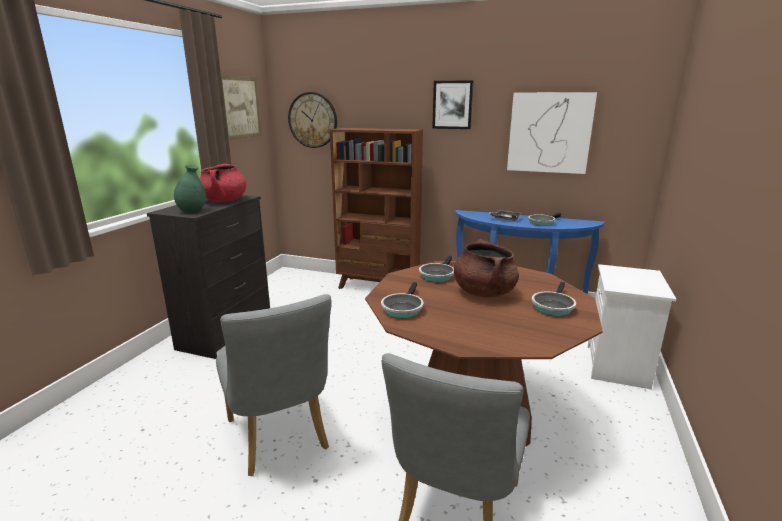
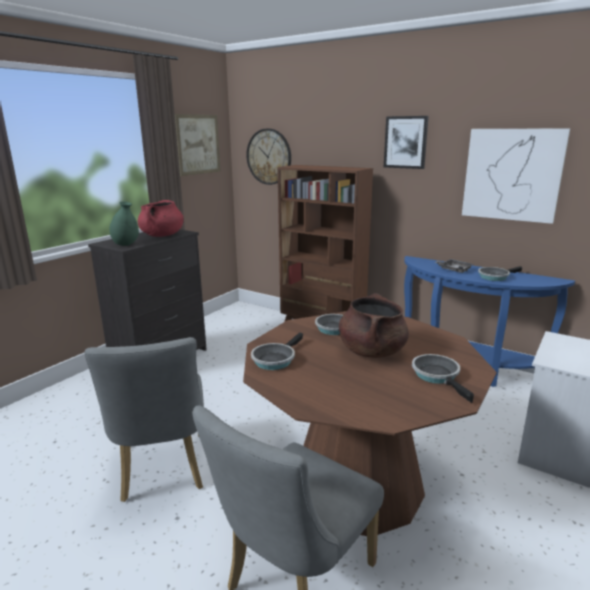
camera: 15 degrees right, 0 degrees up
frying pan [532,282,576,316] -> frying pan turned 120 degrees clockwise [412,354,474,403]

